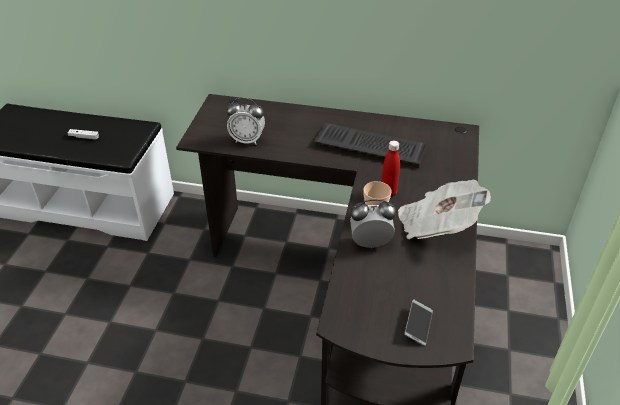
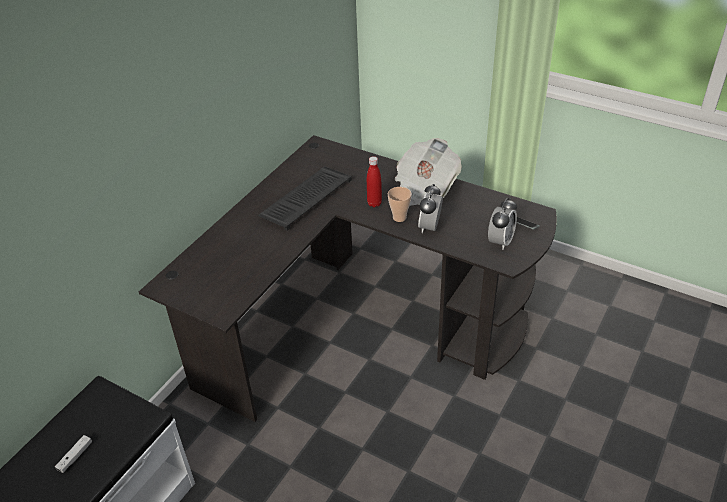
camera: 70 degrees left, 0 degrees up
alarm clock [226,98,265,145] -> alarm clock moved to [488,198,517,250]

